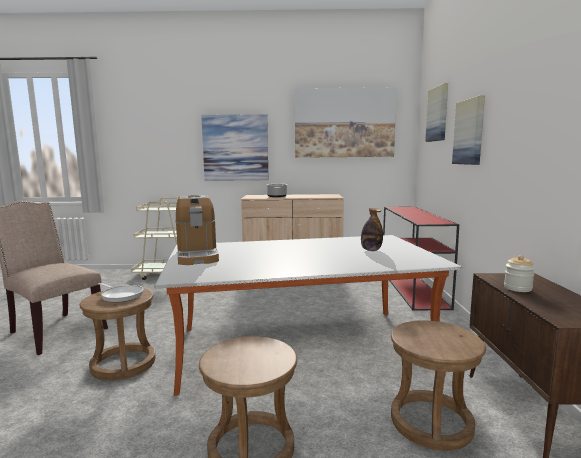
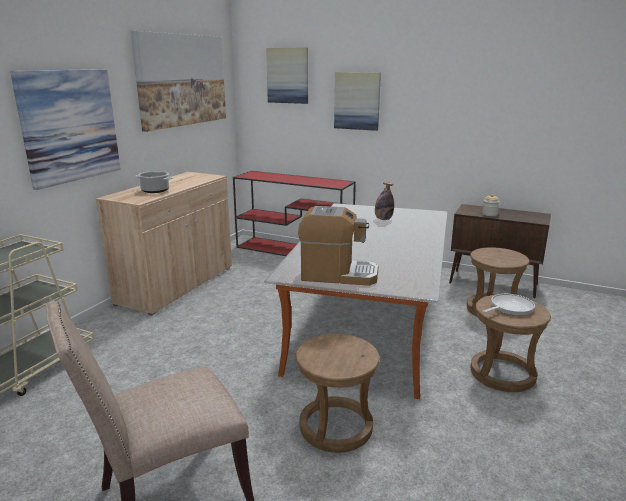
camera: 65 degrees left, 10 degrees up
frying pan [99,283,143,302] -> frying pan moved to [483,294,535,316]

